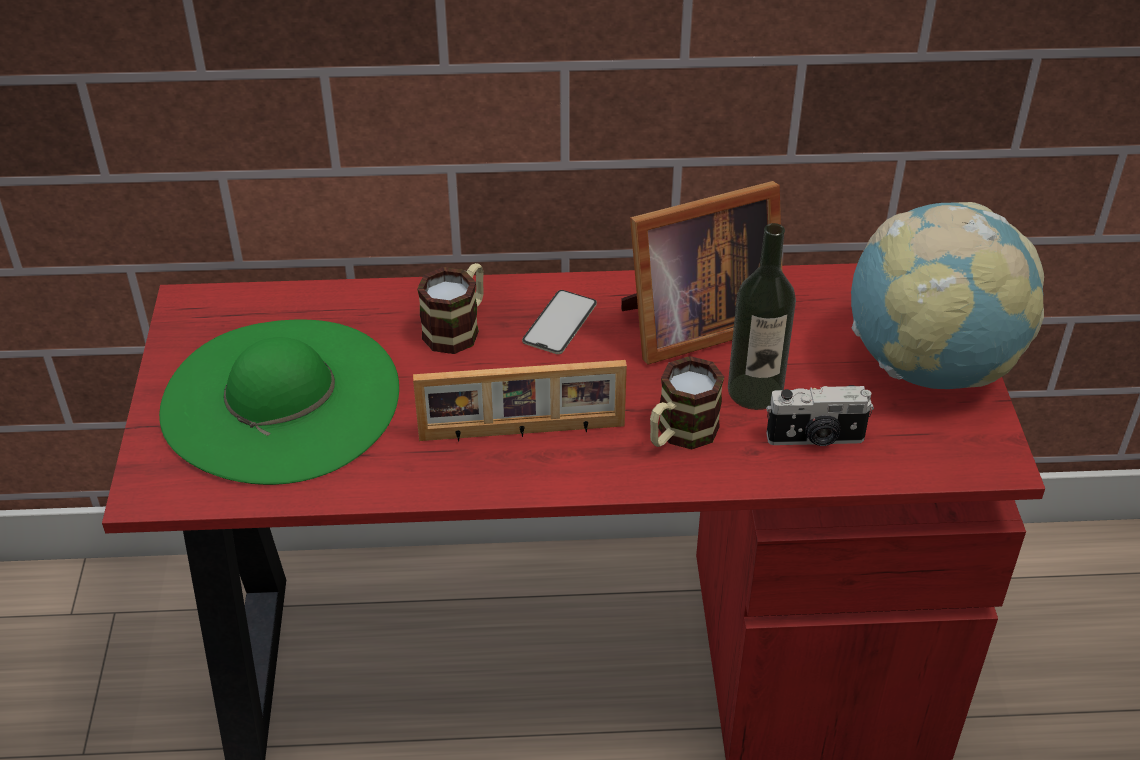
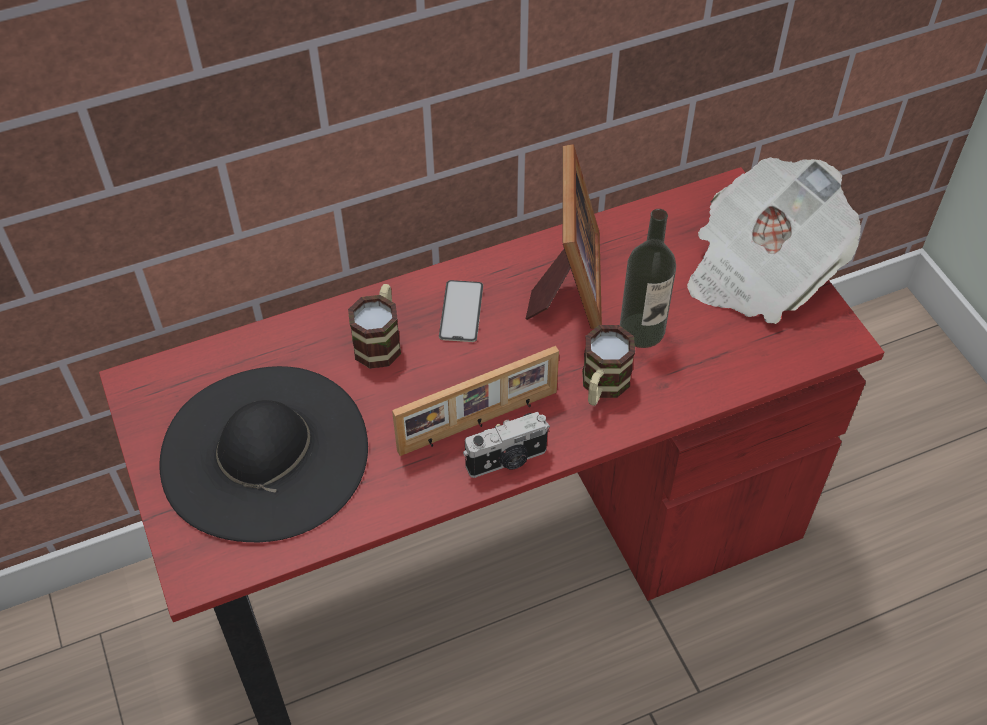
camera: 20 degrees left, 10 degrees up
green hat [159,319,399,485] -> black hat [159,366,368,542]
picture frame [621,181,782,365] -> picture frame turned 45 degrees counterclockwise [526,144,602,329]
camera [766,385,874,446] -> camera moved to [463,412,550,478]
globe [851,202,1044,389] -> newspaper [687,157,861,324]

